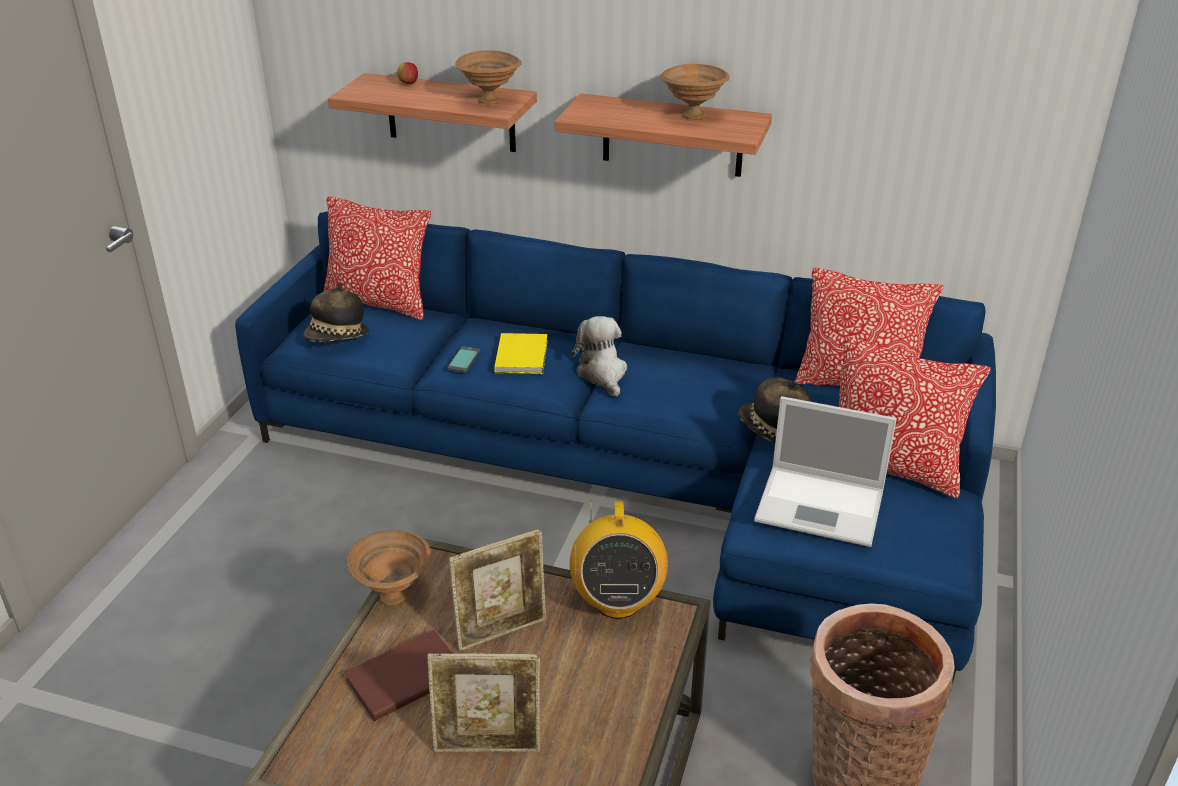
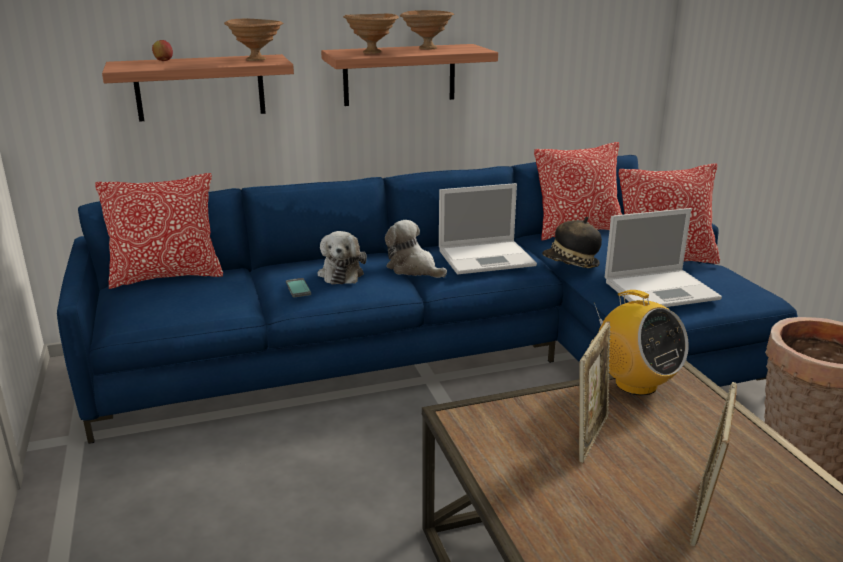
camera: 35 degrees left, 10 degrees down
hat [303,283,369,343] -> none
brown book [345,630,453,721] -> none
brown bowl [346,530,431,606] -> brown bowl moved to [343,14,399,54]
picture frame [427,653,540,752] -> picture frame turned 150 degrees clockwise [690,382,737,546]
yellow book [494,333,548,374] -> plush toy [318,231,367,284]
none -> laptop [439,183,537,274]

